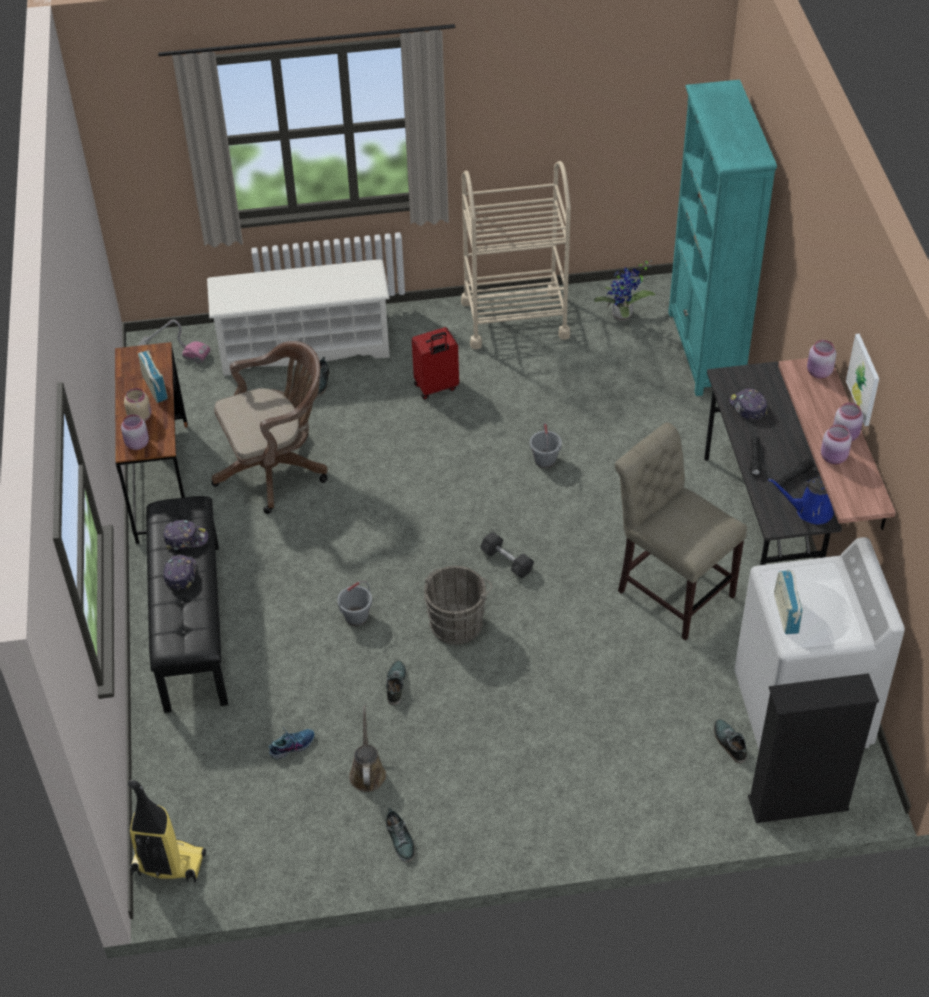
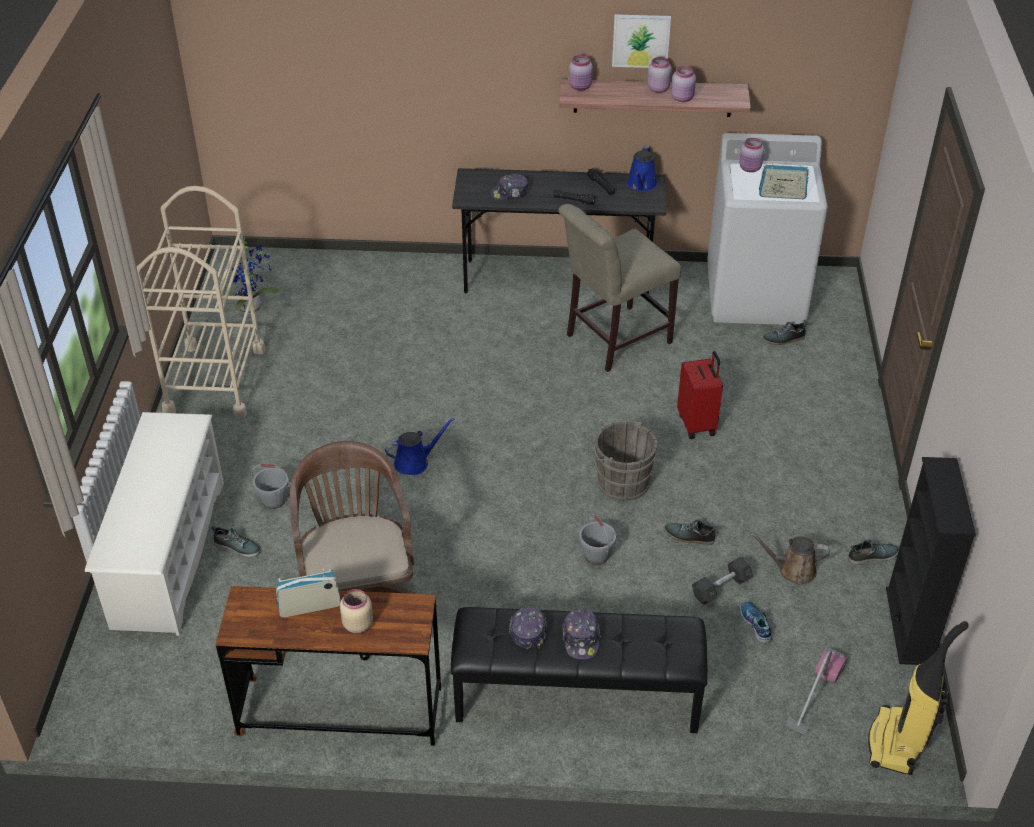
camera: 80 degrees left, 5 degrees down
pink jar [121,414,149,450] -> pink jar moved to [739,138,764,172]
vacuum cleaner [138,320,210,363] -> vacuum cleaner moved to [787,649,847,734]
cap [163,554,196,590] -> cap turned 105 degrees counterclockwise [562,609,601,660]
red suitcase [412,327,459,399] -> red suitcase moved to [677,351,723,439]
grey dumbbell [480,531,534,578] -> grey dumbbell moved to [692,556,753,605]
grey bucket [530,422,562,468] -> grey bucket moved to [251,464,290,509]
turquoise bookcase [668,80,777,396] -> none
black bookcase [748,673,879,823] -> black bookcase moved to [886,457,976,665]
none -> blue watering can [385,418,455,475]

